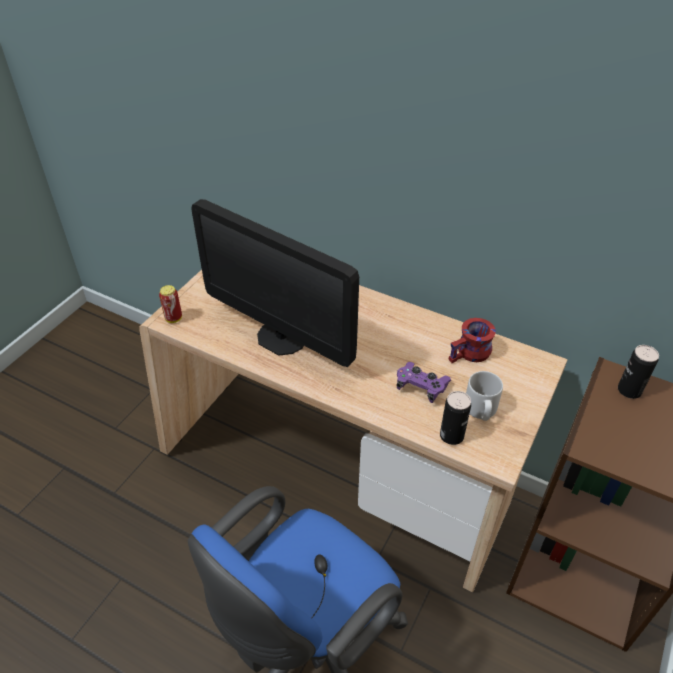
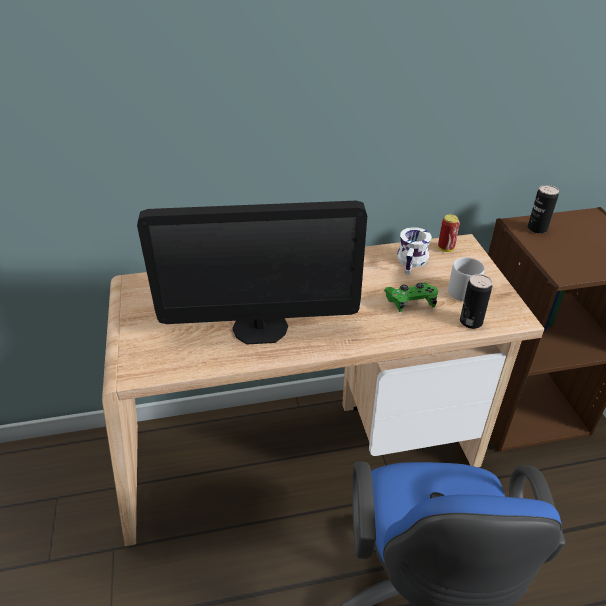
camera: 40 degrees left, 5 degrees down
can [159,285,182,323] -> can moved to [438,214,460,252]
purple game controller [396,362,451,403] -> green game controller [384,283,438,312]
red mug [448,318,496,363] -> white mug [397,227,432,275]

